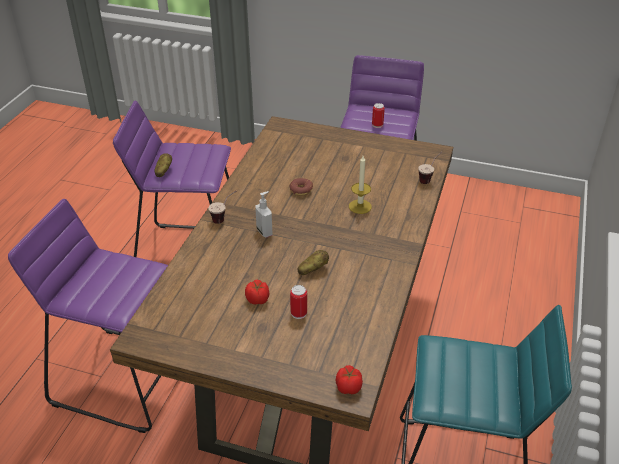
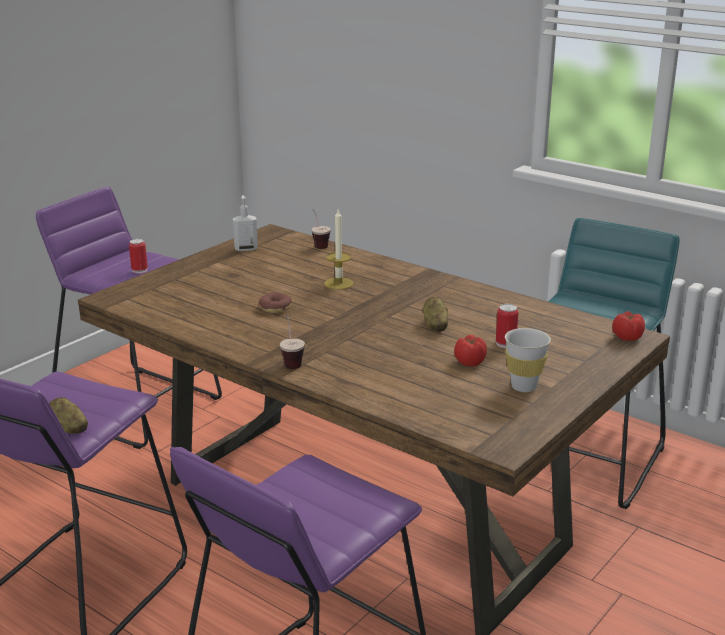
camera: 70 degrees left, 15 degrees down
soap dispenser [255,191,272,238] -> soap dispenser moved to [233,195,258,251]
none -> white cup [505,328,551,392]

